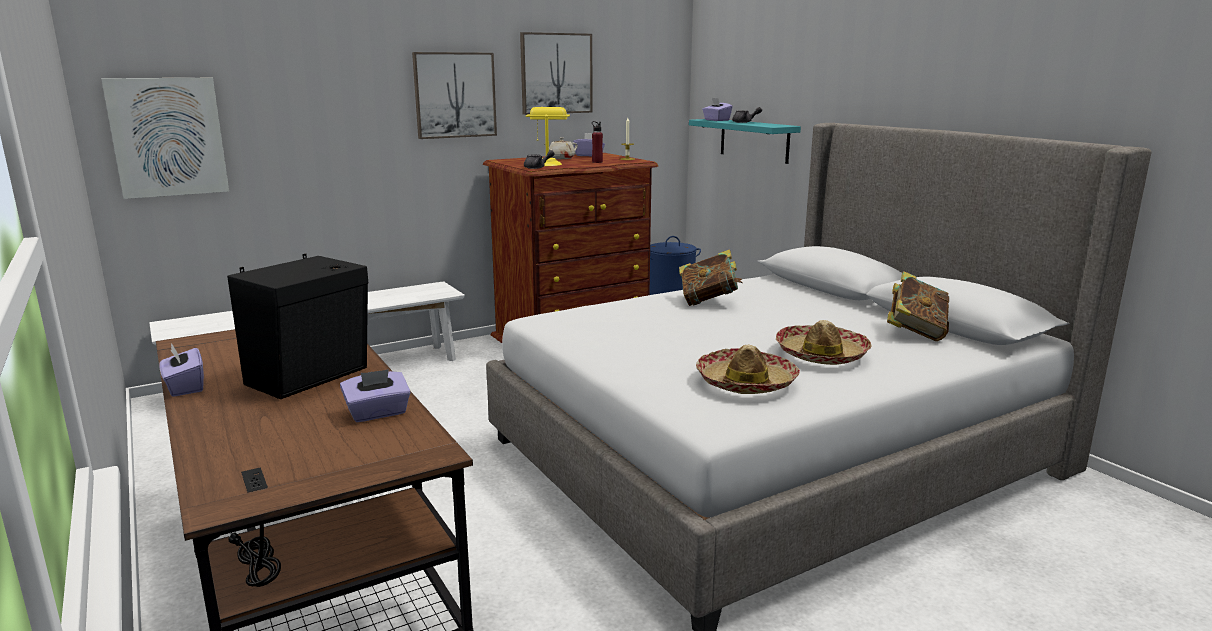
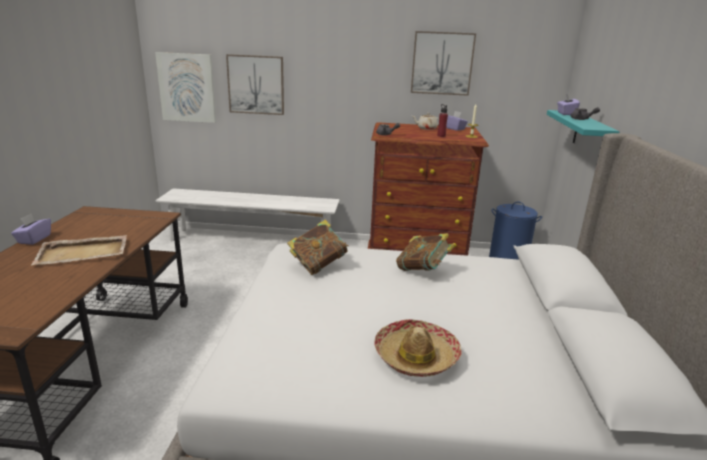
camera: 35 degrees right, 5 degrees up
black speaker [227,253,368,399] -> beige tray [31,235,127,265]
purple tissue box [340,369,411,422] -> none
picture [412,52,497,139] -> picture moved to [226,54,284,115]
yellow table lamp [526,107,570,166] -> none
hat [696,345,800,394] -> none
book [887,271,949,341] -> book moved to [287,220,348,275]

